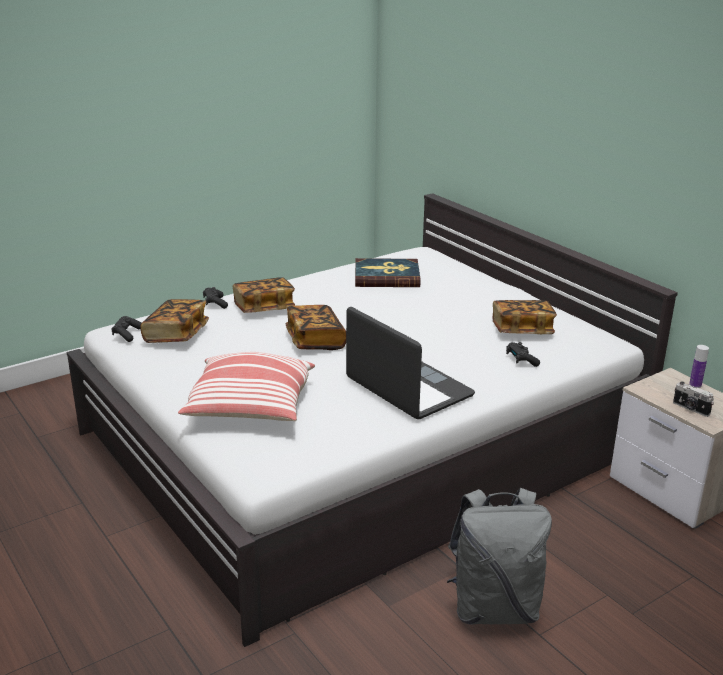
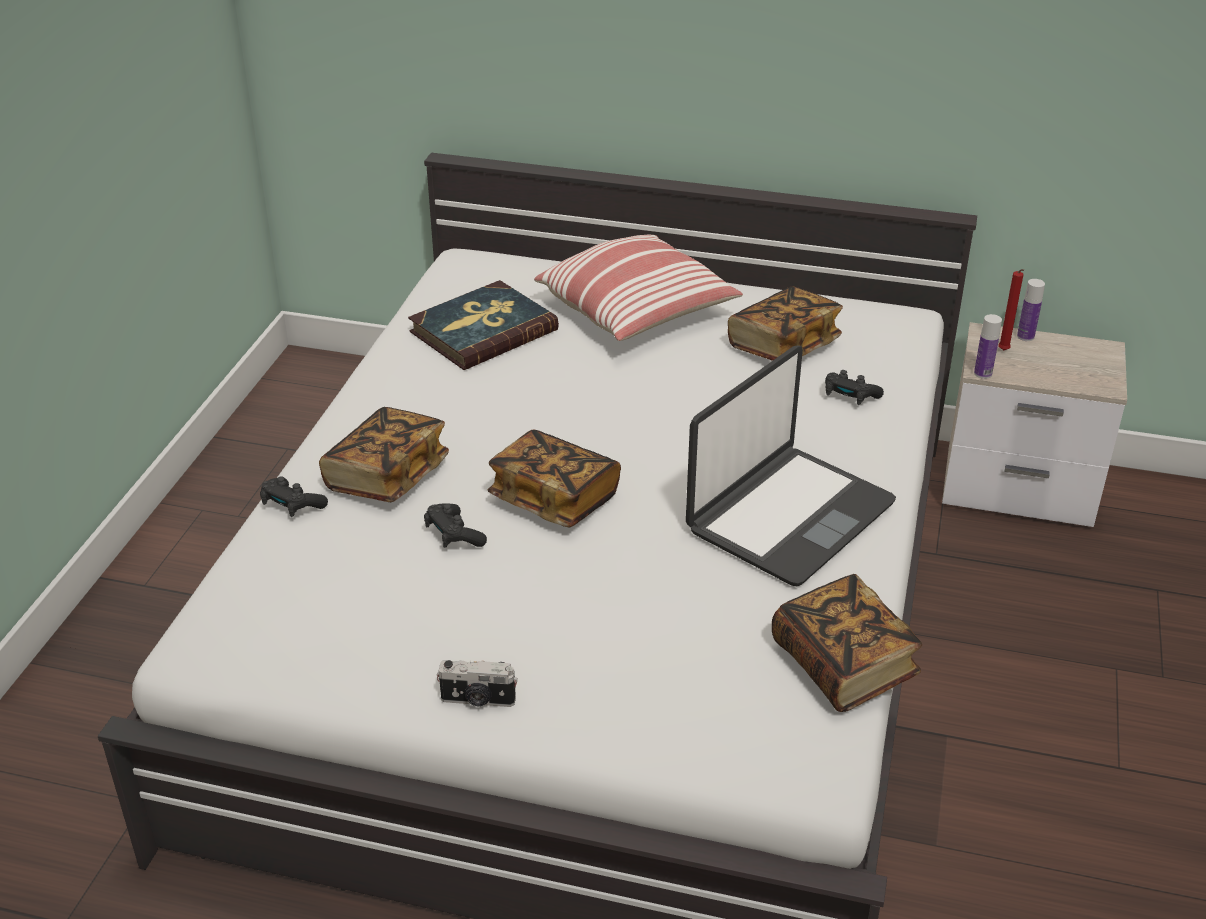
camera: 40 degrees left, 10 degrees up
black game controller [111,316,141,342] -> black game controller moved to [424,503,487,548]
book [140,299,209,343] -> book moved to [772,574,922,712]
pillow [178,352,315,421] -> pillow moved to [534,235,743,341]
laptop [346,307,475,419] -> laptop turned 120 degrees clockwise [686,346,896,586]
grey backpack [447,488,552,625] -> none
camera [673,382,714,417] -> camera moved to [437,660,518,707]
none -> bottle [974,314,1002,379]
none -> red candle [998,269,1024,351]

